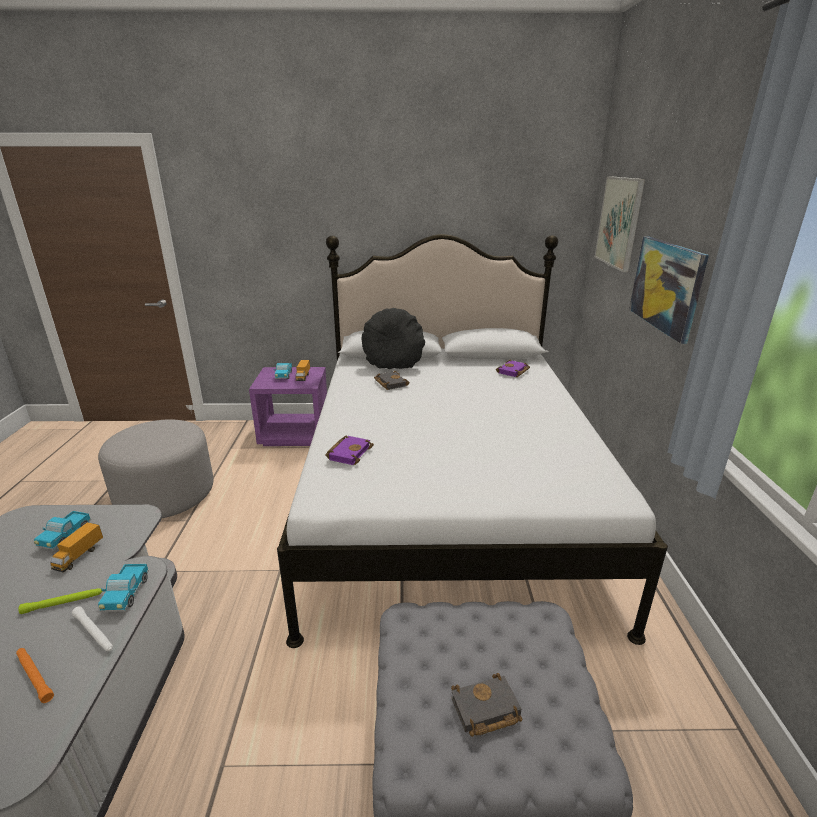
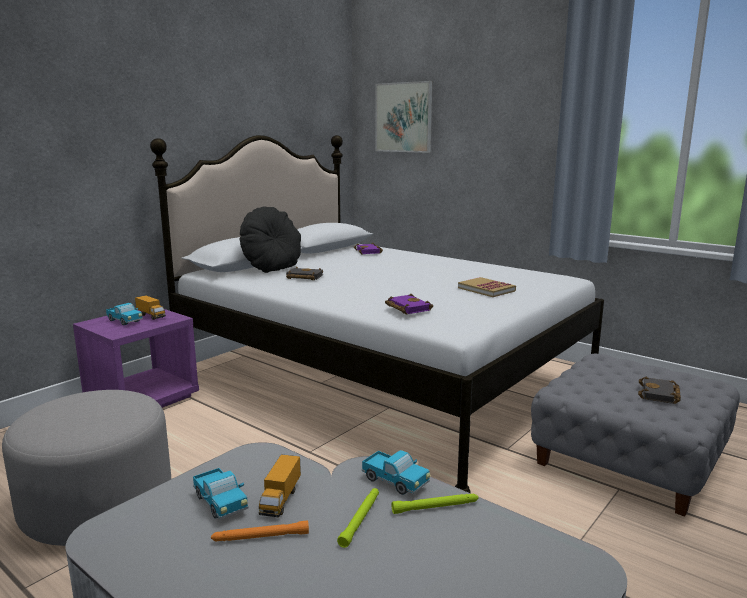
camera: 50 degrees left, 10 degrees down
orange flashlight [16,648,54,703] -> orange flashlight moved to [211,521,309,541]
toy truck [51,522,103,573] -> toy truck turned 45 degrees clockwise [259,454,301,517]
white flashlight [72,607,113,651] -> green flashlight [392,494,478,514]
picture [629,236,709,344] -> none
none -> book [458,277,516,297]

